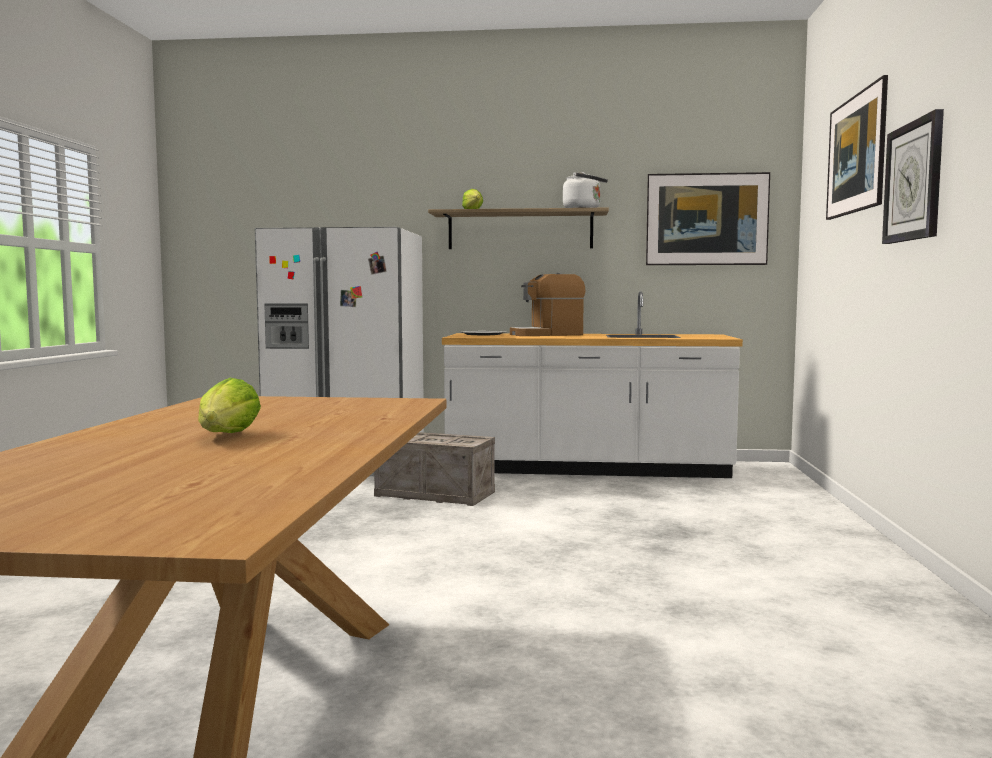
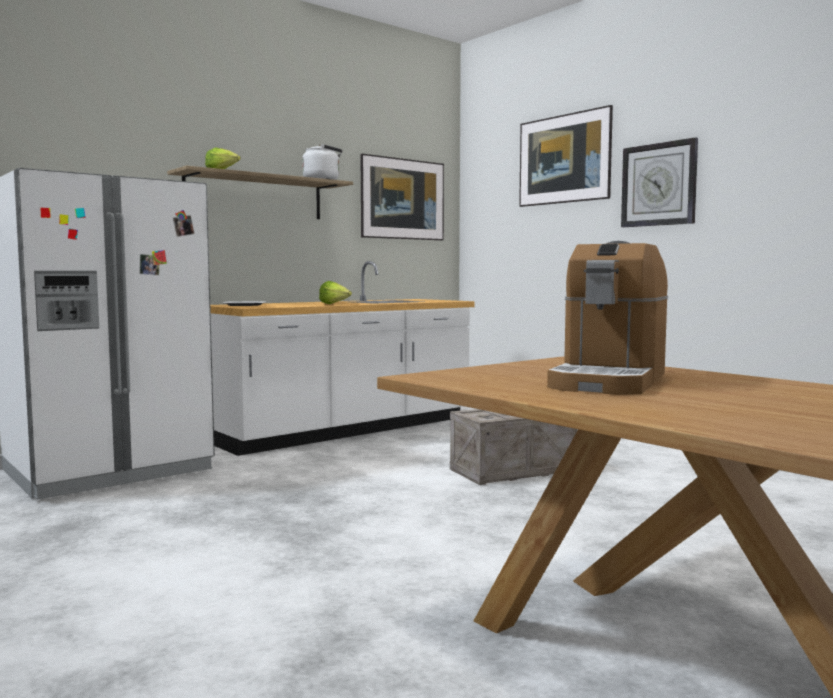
camera: 45 degrees left, 0 degrees up
lettuce [199,378,261,433] -> lettuce moved to [319,281,352,304]
crate [374,432,495,506] -> crate moved to [450,409,578,485]
coffee machine [510,273,585,336] -> coffee machine moved to [547,241,668,395]

